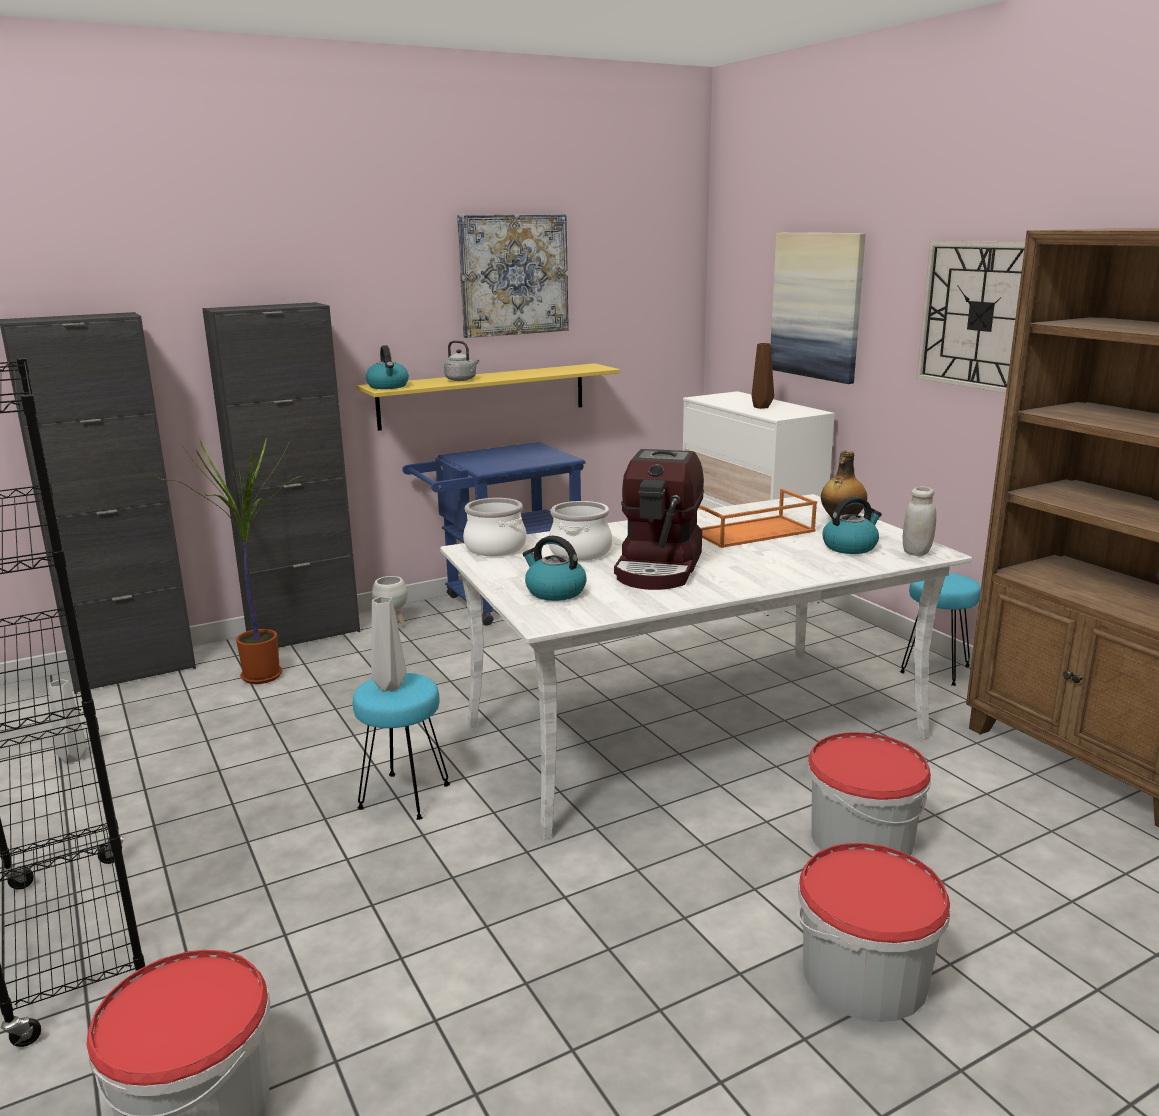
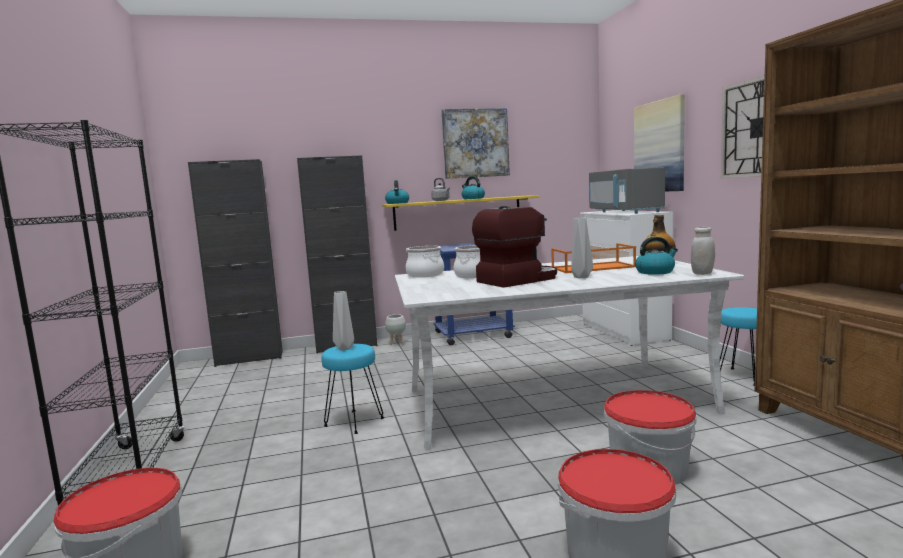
camera: 15 degrees right, 10 degrees down
grey vase [49,679,87,763] -> grey vase moved to [571,218,593,278]
potted plant [155,437,301,684] -> none
kettle [522,536,587,601] -> kettle moved to [462,176,485,199]
coffee machine [614,449,704,590] -> coffee machine turned 150 degrees counterclockwise [472,206,557,288]
brown vase [752,343,774,409] -> grey microwave [589,167,665,214]

